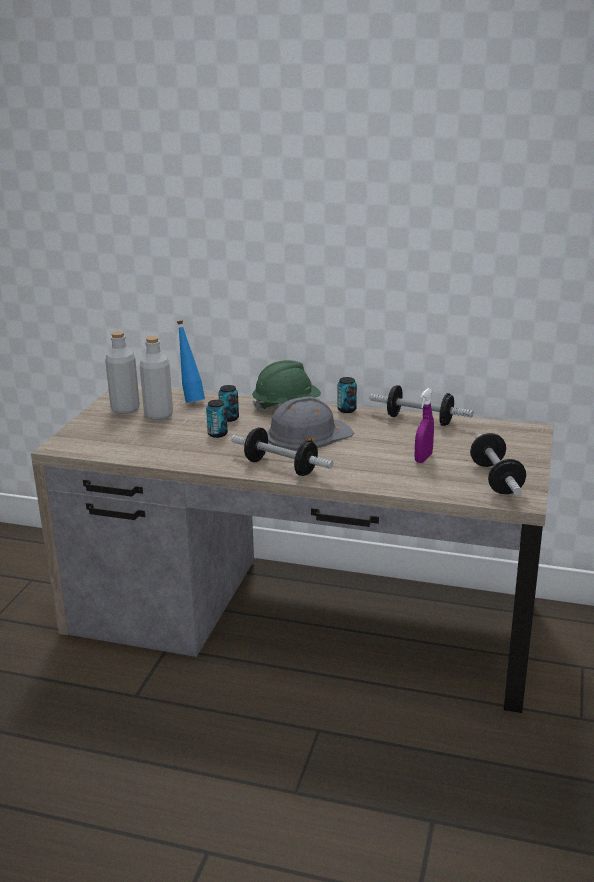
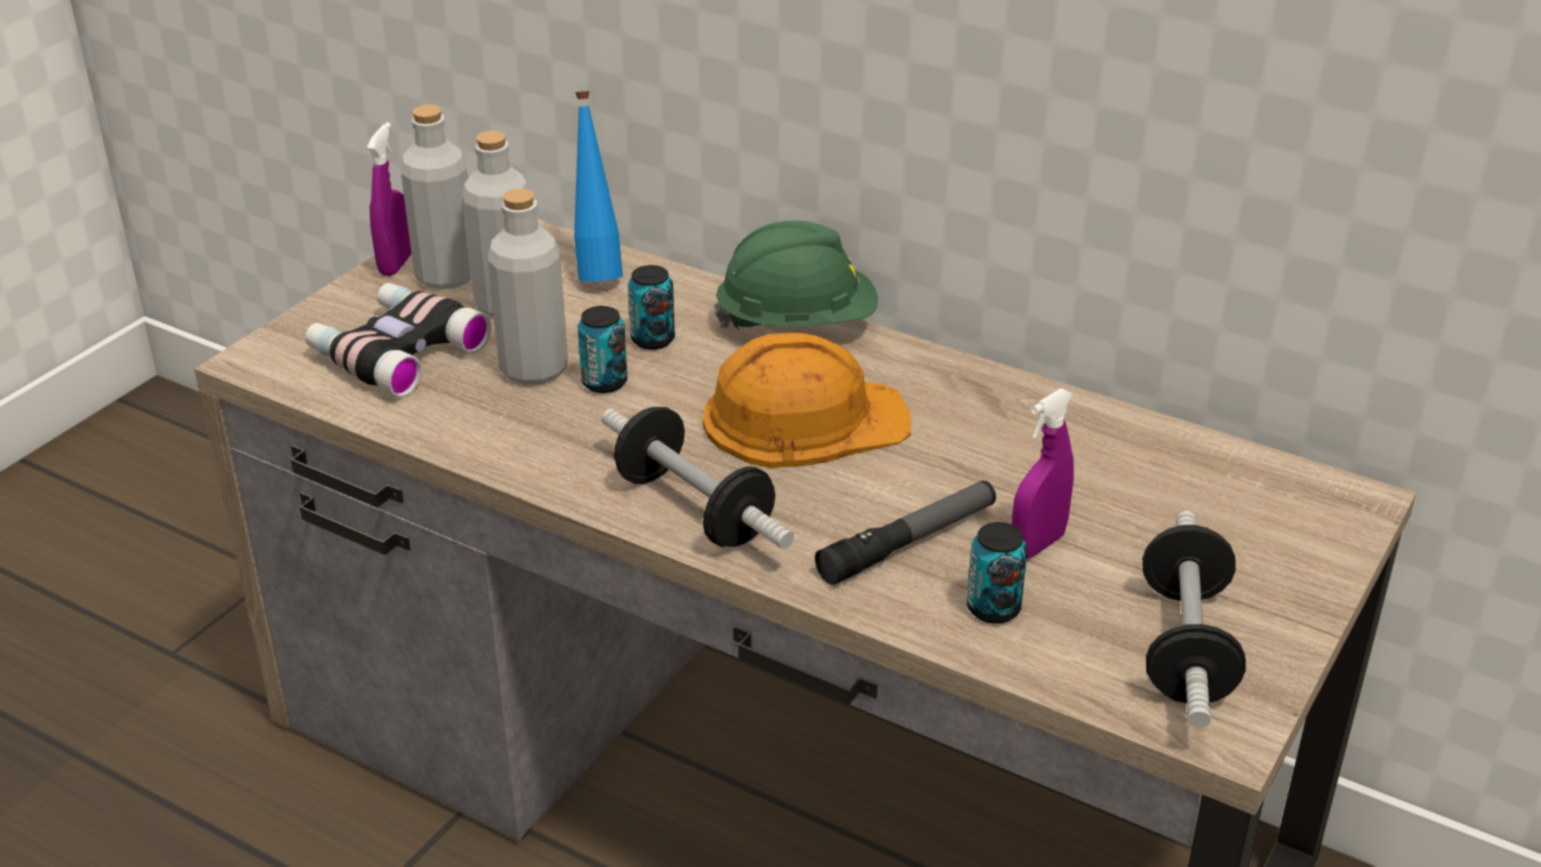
camera: 15 degrees right, 10 degrees up
grey hard hat [267,396,354,451] -> orange hard hat [703,333,911,468]
can [337,377,357,413] -> can moved to [967,522,1027,624]
dumbbell [370,385,473,426] -> none
none -> binoculars [305,283,492,398]
none -> purple spray bottle [367,122,411,276]
none -> grey bottle [488,188,568,385]
none -> flashlight [815,481,996,585]

